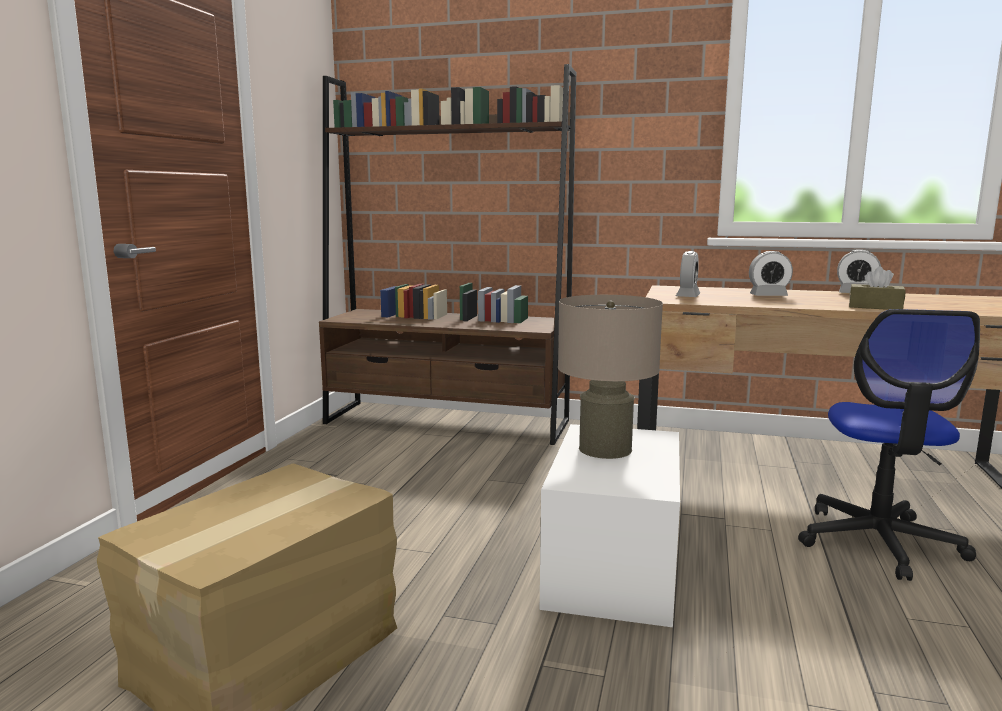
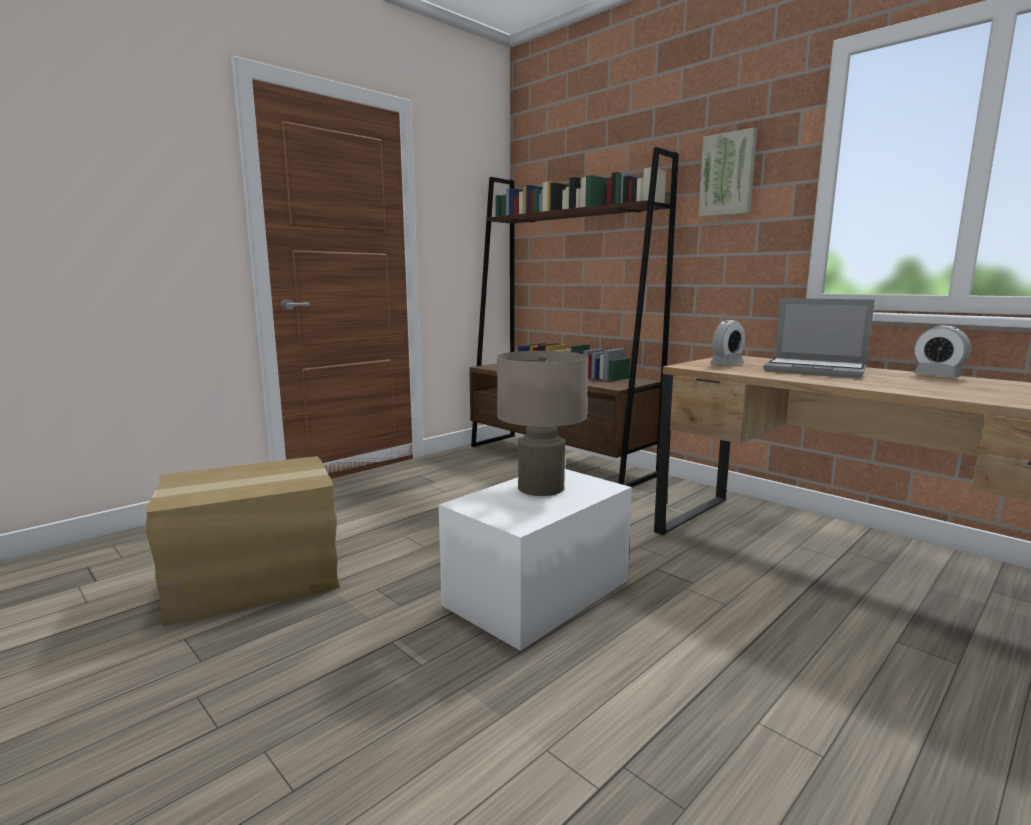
camera: 30 degrees right, 0 degrees up
alarm clock [749,251,793,296] -> laptop [763,298,875,378]
office chair [798,309,980,581] -> none
brown tissue box [849,267,906,310] -> none
none -> picture [698,128,757,217]

